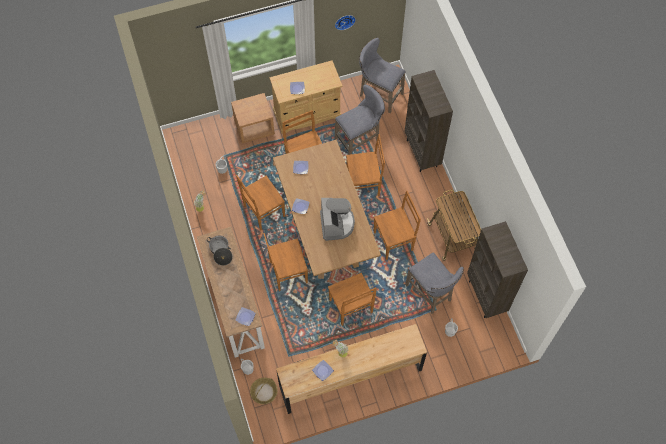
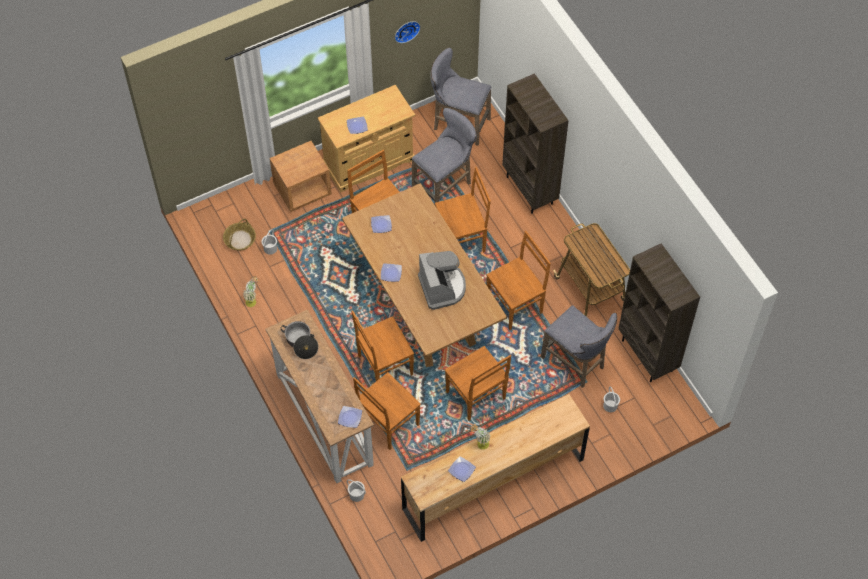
camera: 10 degrees left, 5 degrees down
brown chair [236,175,285,230] -> brown chair moved to [353,372,421,450]
basket [250,378,278,404] -> basket moved to [223,219,256,251]

